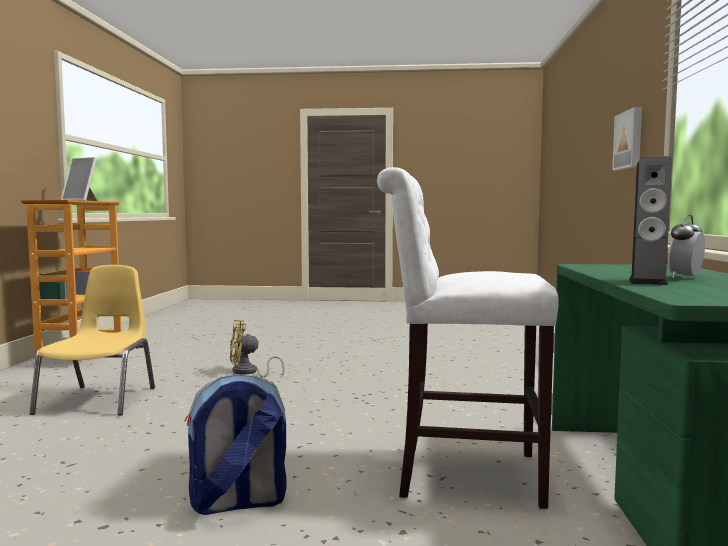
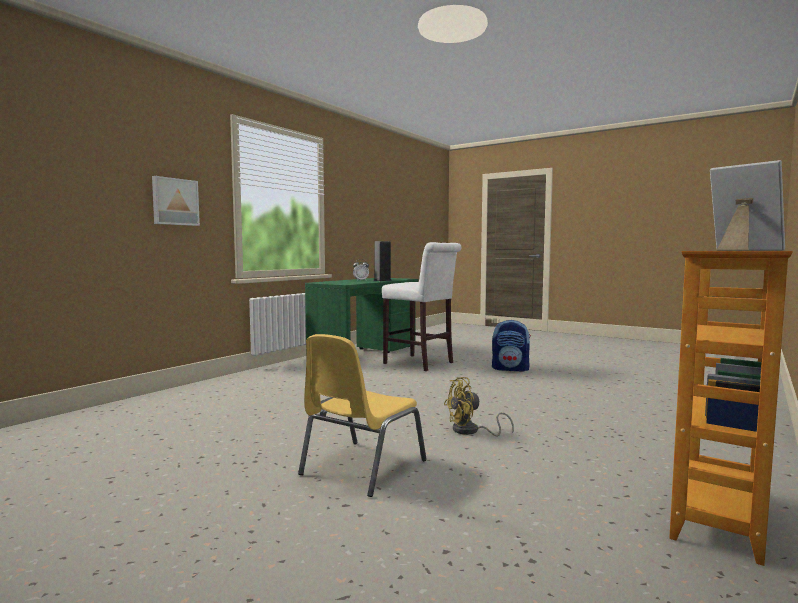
camera: 150 degrees left, 0 degrees up
yellow chair [29,265,155,416] -> yellow chair moved to [298,334,427,497]
yellow fan [230,320,285,378] -> yellow fan turned 135 degrees clockwise [444,377,514,436]

